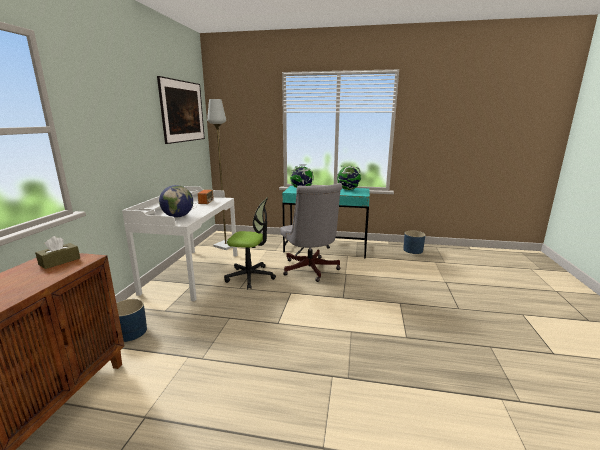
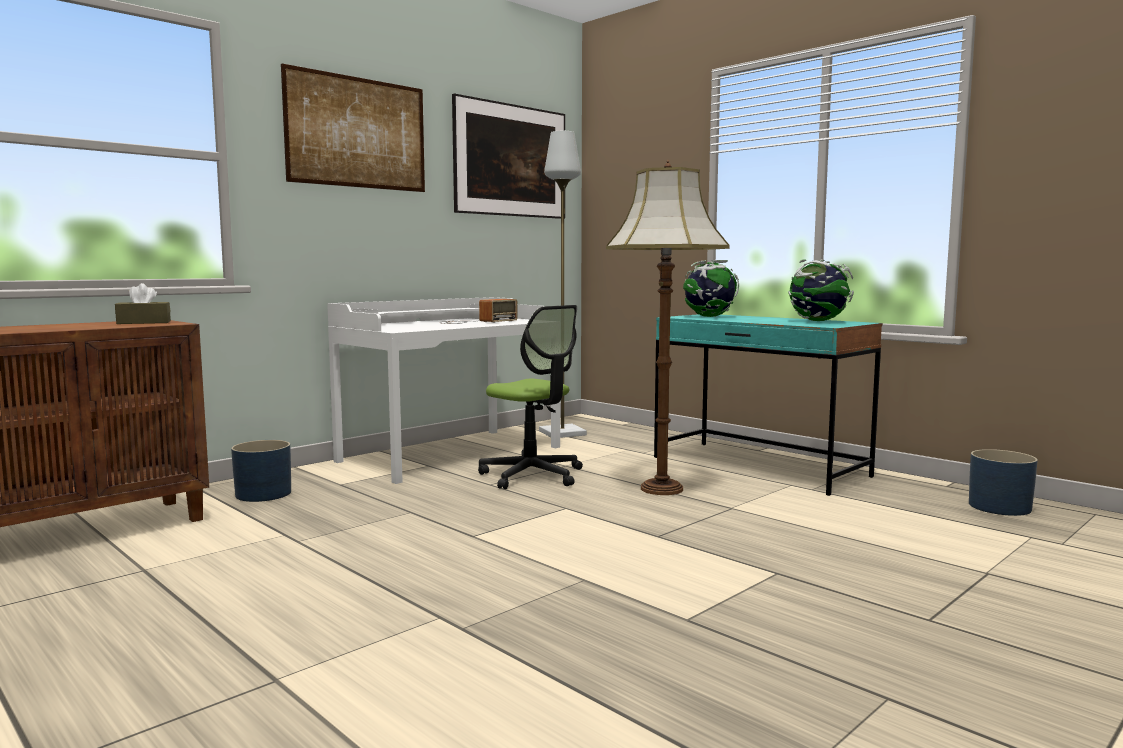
camera: 35 degrees right, 10 degrees down
globe [159,185,193,217] -> none
grey office chair [280,183,342,282] -> floor lamp [606,160,730,495]
none -> picture [281,64,425,192]

